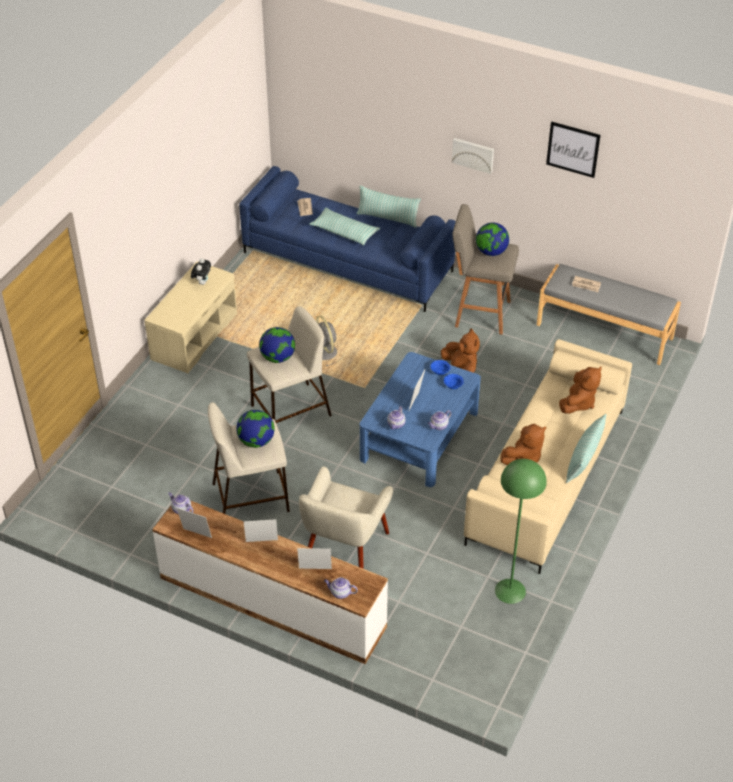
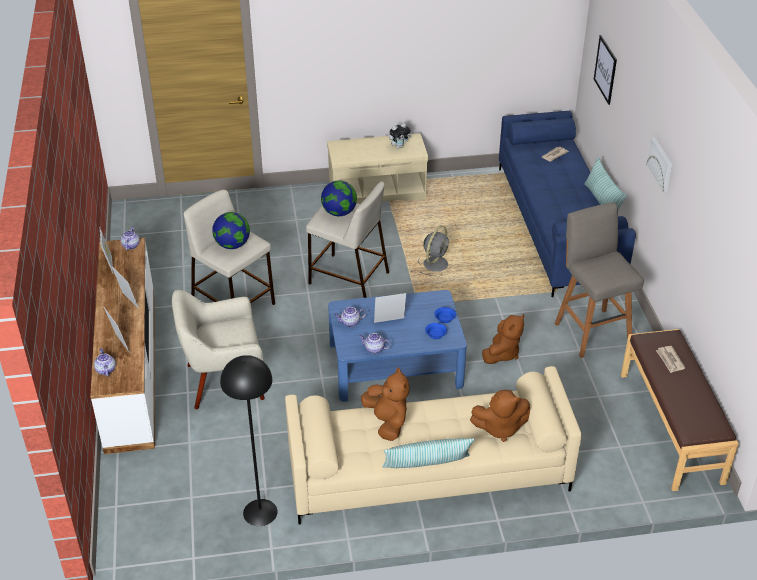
camera: 55 degrees right, 5 degrees down
pillow [309,208,380,245] -> none
globe [476,223,509,256] -> none
green floor lamp [495,459,547,604] -> black floor lamp [220,355,278,526]
brown plush toy [500,424,546,465] -> brown plush toy turned 135 degrees counterclockwise [361,367,409,441]
grey bench [537,264,681,365] -> brown bench [621,329,739,491]
picture [546,121,601,178] -> picture moved to [594,35,617,105]

